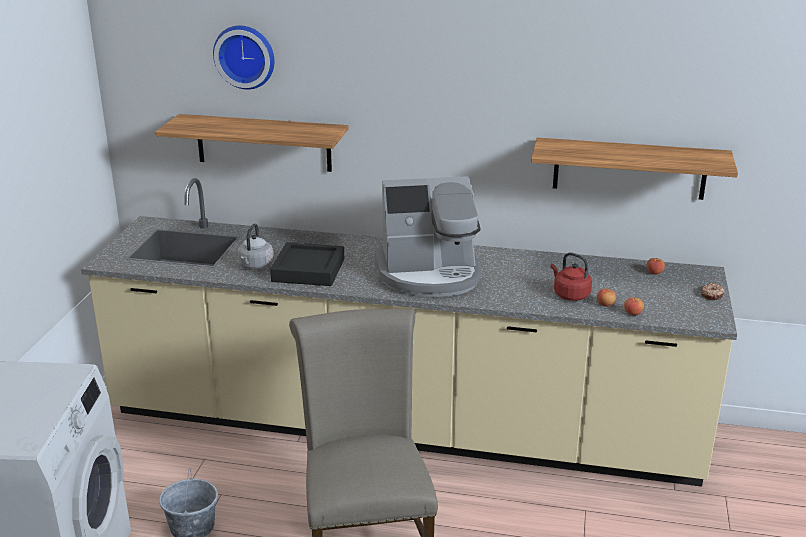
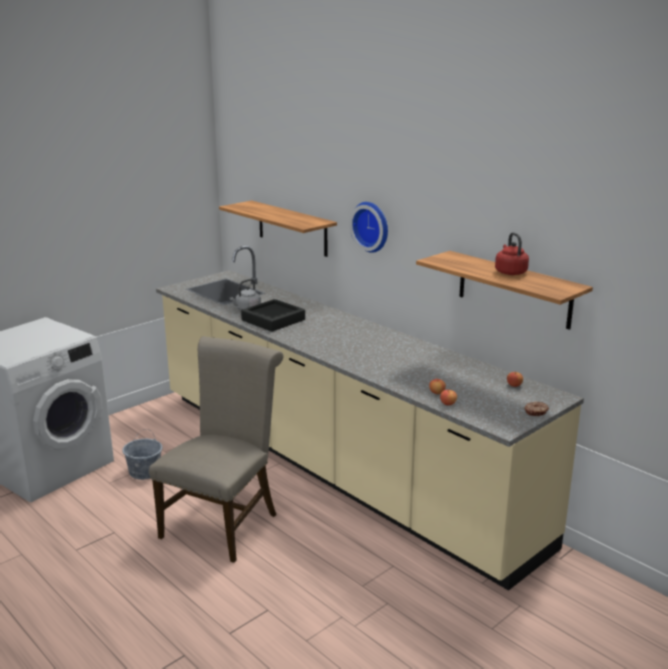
camera: 35 degrees right, 5 degrees down
wall clock [213,26,275,89] -> wall clock moved to [349,202,388,253]
coffee machine [375,176,481,297] -> none
red kettle [551,252,592,301] -> red kettle moved to [495,232,529,275]

